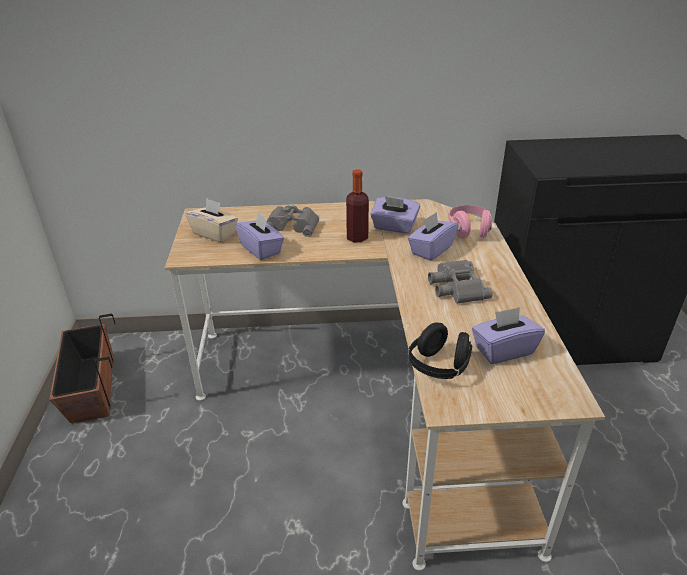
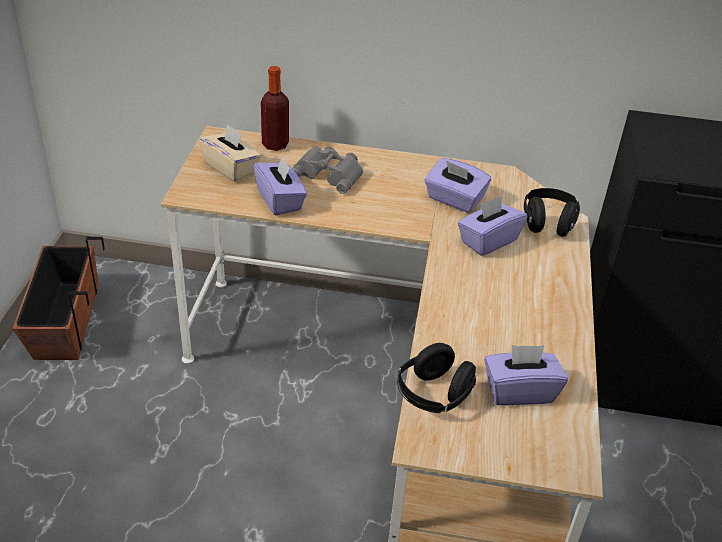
camera: 10 degrees right, 5 degrees up
bottle [346,169,369,242] -> bottle moved to [261,66,289,151]
grey binoculars [428,260,492,304] -> none
pink headphones [448,205,492,239] -> black headphones [524,188,580,237]

